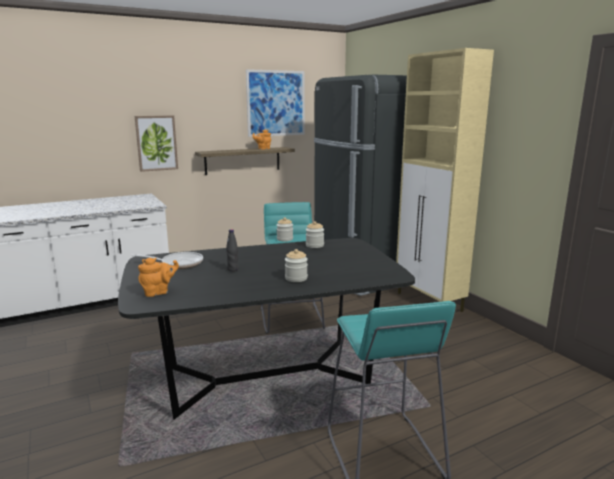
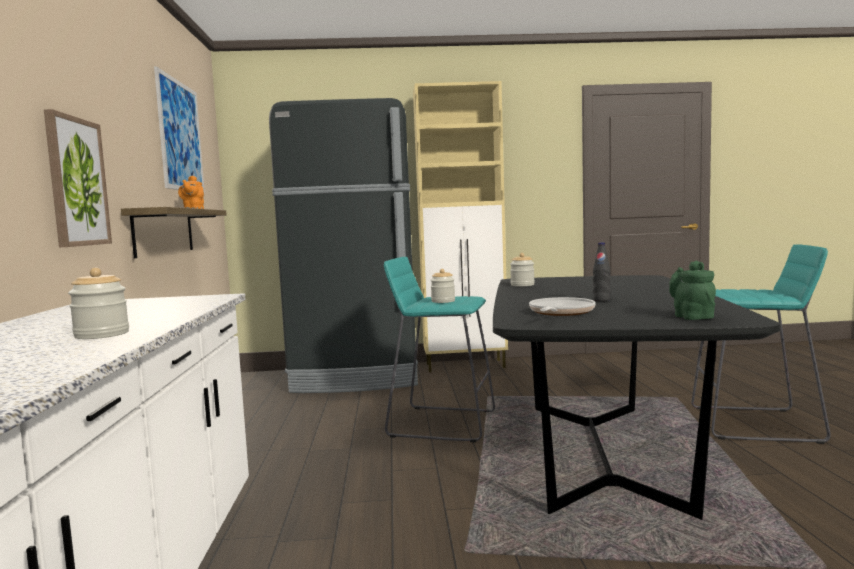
camera: 65 degrees left, 10 degrees down
orange teapot [138,258,179,297] -> green teapot [669,261,716,320]
jar [285,249,308,282] -> jar moved to [68,268,129,339]

